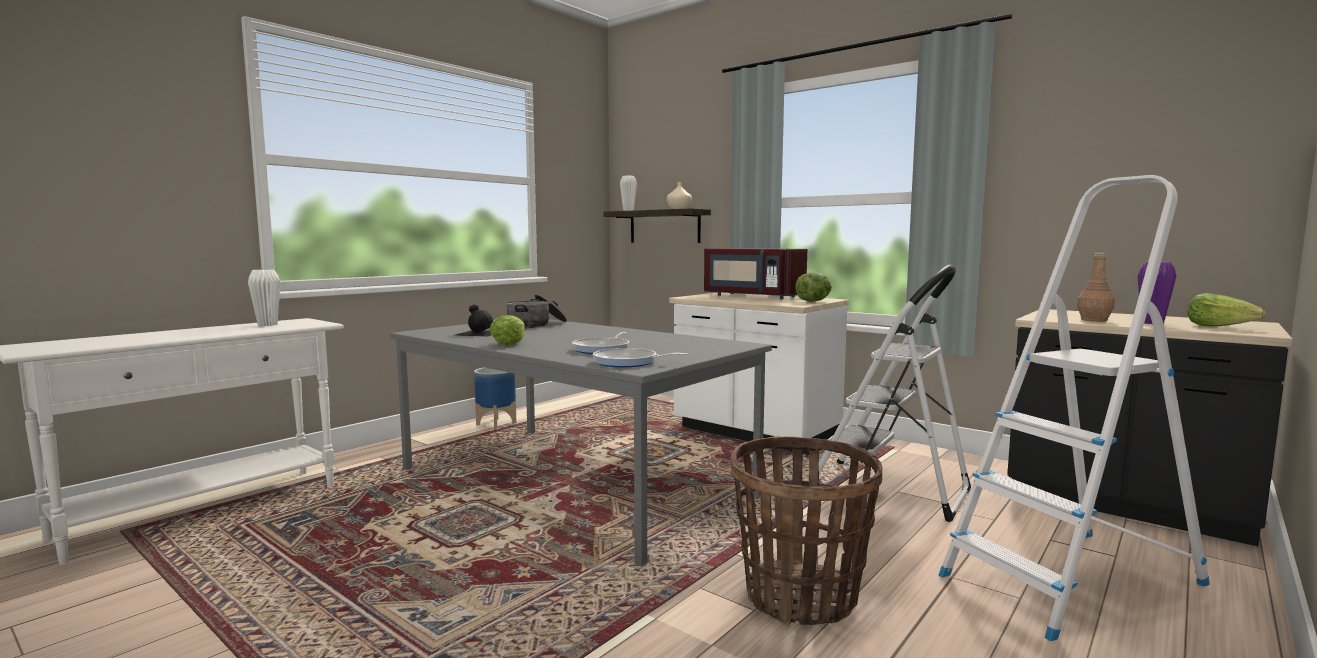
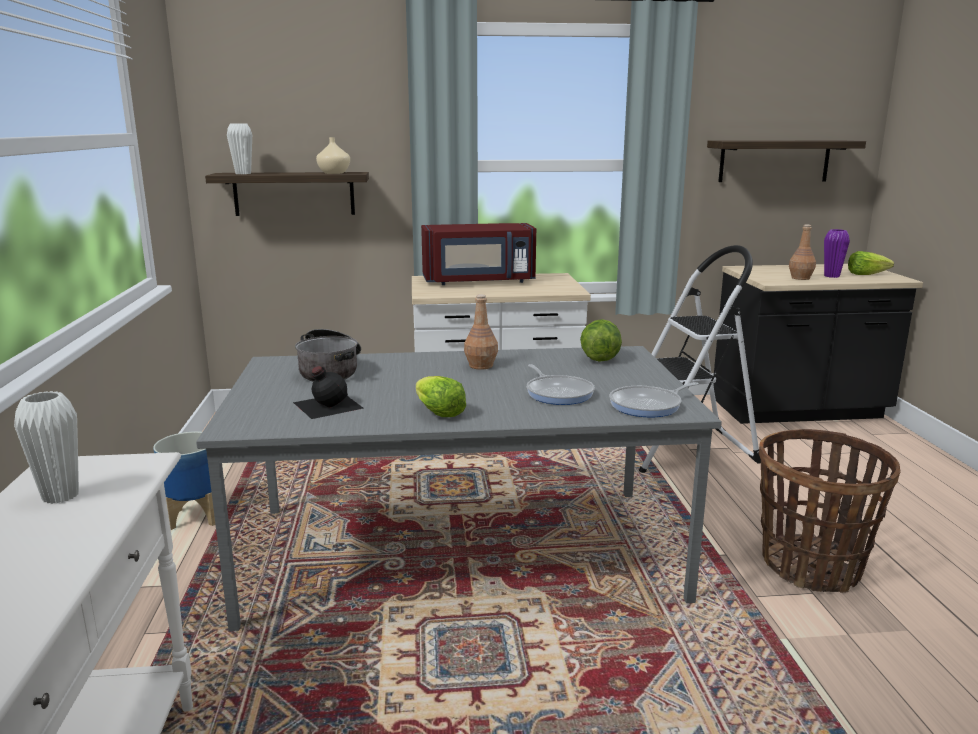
camera: 45 degrees left, 10 degrees up
lettuce [795,272,832,302] -> lettuce moved to [580,319,622,362]
white step ladder [939,175,1210,641] -> none
none -> brown bottle [464,294,498,370]
none -> shelf [707,140,866,182]

